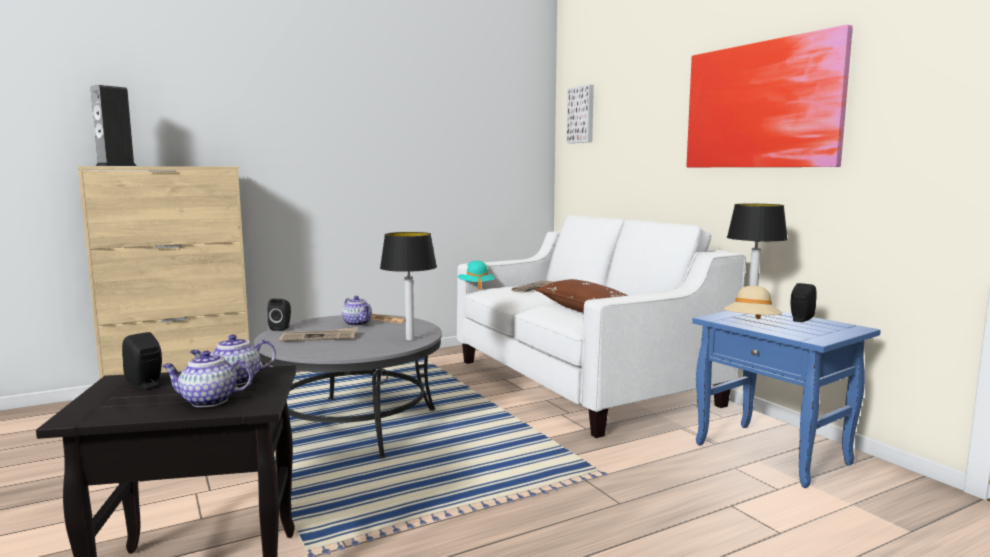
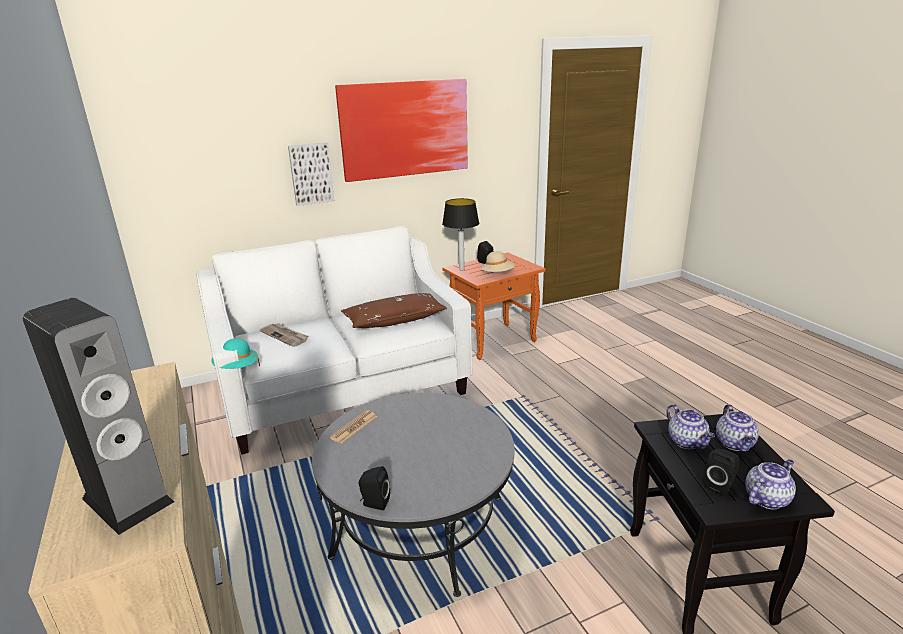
camera: 85 degrees left, 15 degrees up
newspaper [279,327,358,342] -> none
teapot [342,296,372,326] -> teapot moved to [745,459,796,510]
table lamp [380,232,437,341] -> none
picture [567,85,594,143] -> picture moved to [288,142,335,206]
blue side table [692,311,881,488] -> orange side table [443,252,545,360]

